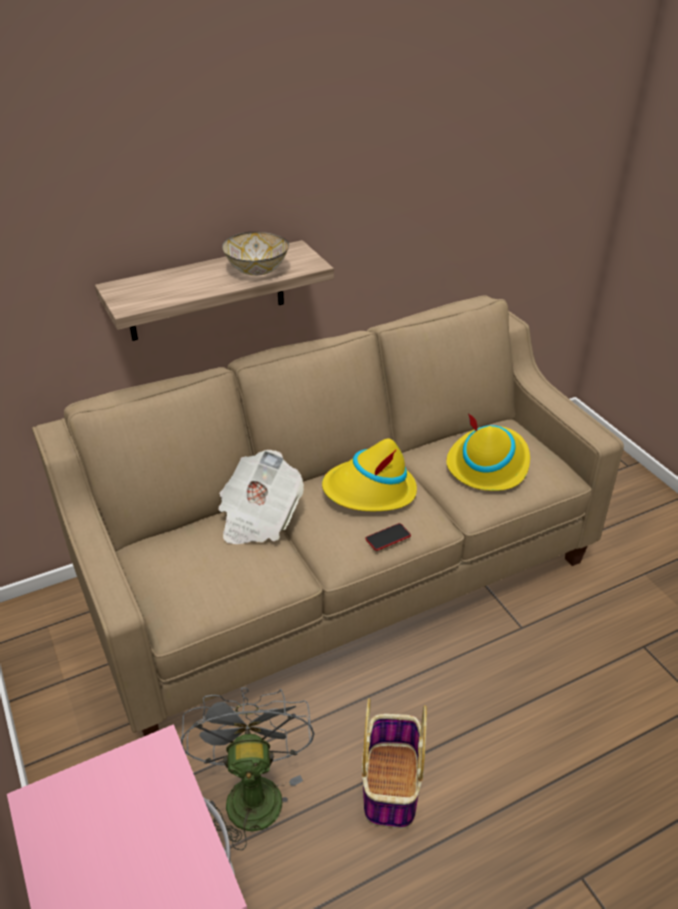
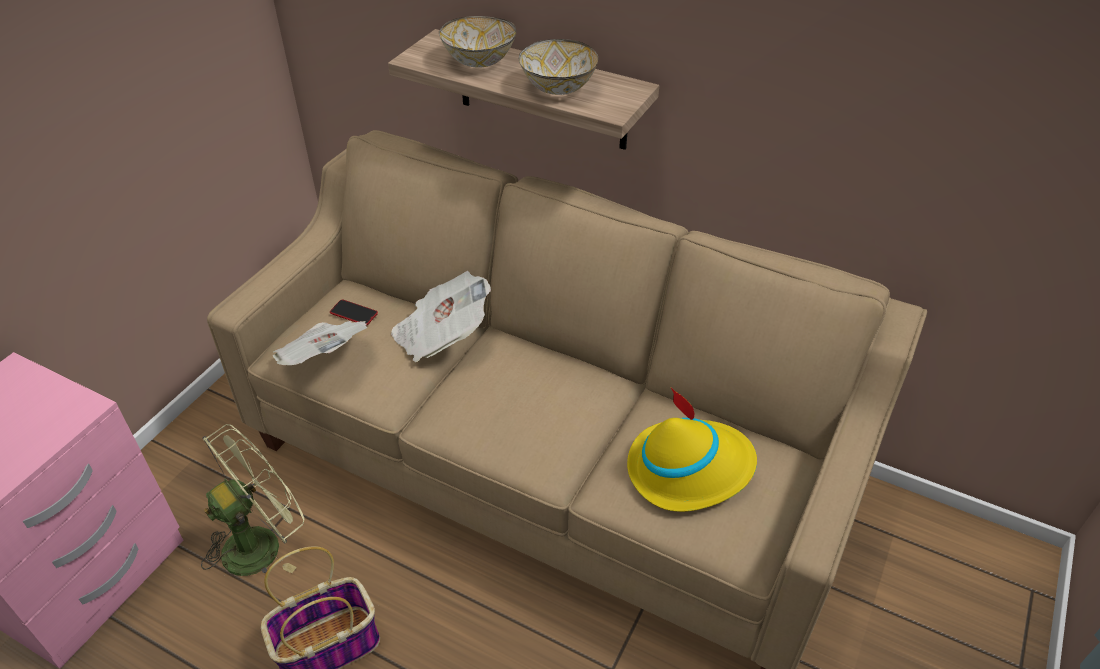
camera: 55 degrees right, 5 degrees up
grey fan [181,687,315,850] -> green fan [201,424,304,576]
yellow hat [322,439,417,511] -> none
phone [365,523,411,551] -> phone moved to [330,299,378,325]
none -> newspaper [273,321,367,365]
none -> bowl [439,16,517,68]

